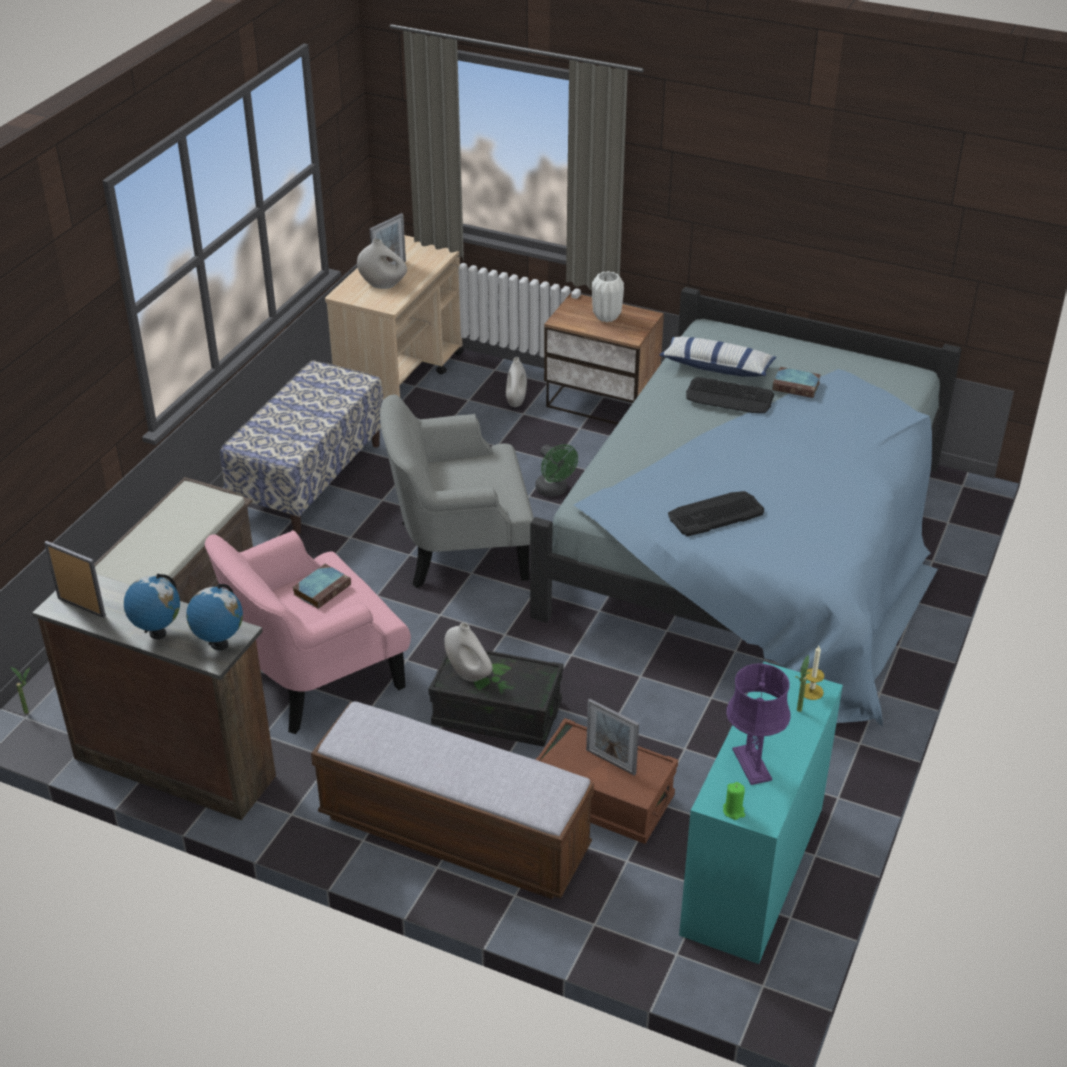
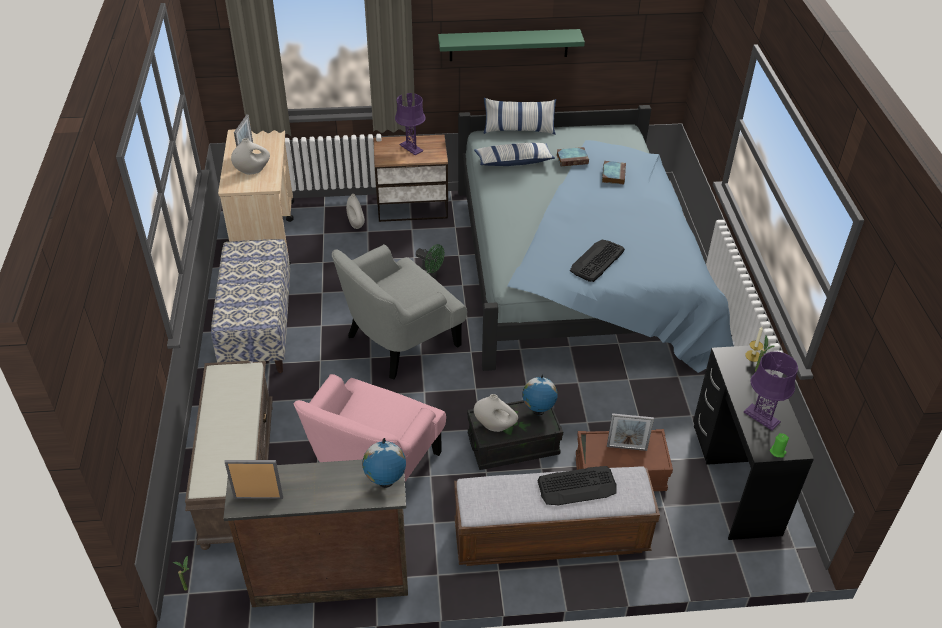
camera: 30 degrees left, 5 degrees up
globe [124,574,180,639] -> globe moved to [523,374,558,415]
book [293,564,351,609] -> book moved to [602,161,626,185]
white vase [592,271,624,322] -> purple table lamp [395,93,426,155]
turquoise desk [679,662,843,964] -> black desk [693,345,814,540]
keyboard [686,377,774,413] -> keyboard moved to [538,466,617,505]
none -> green shelf [438,29,585,61]
none -> pillow [483,98,556,135]

